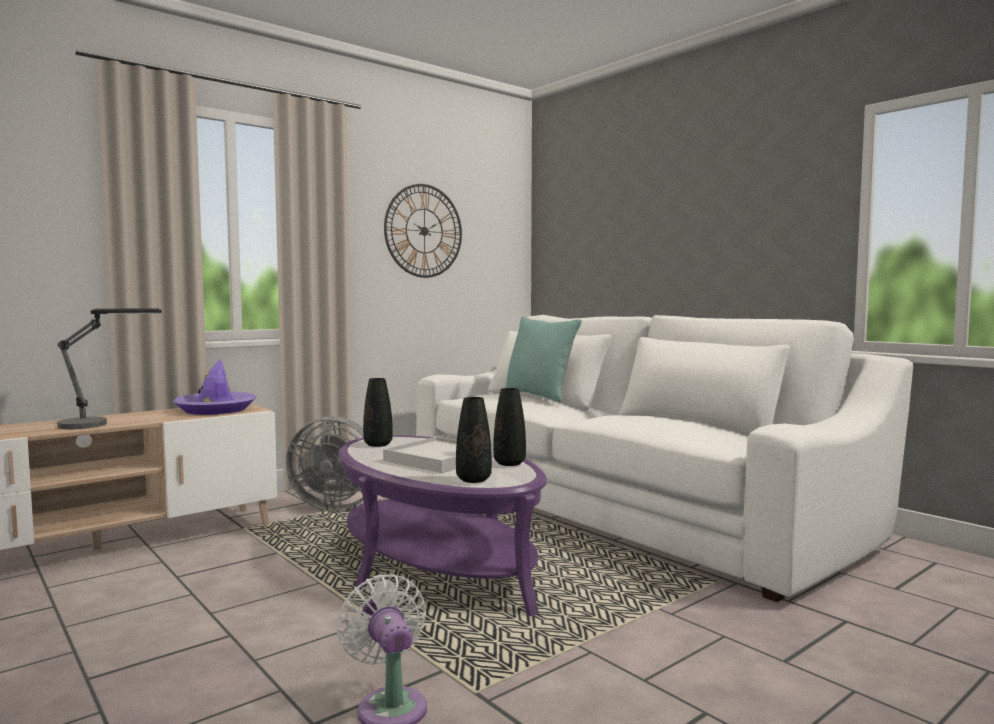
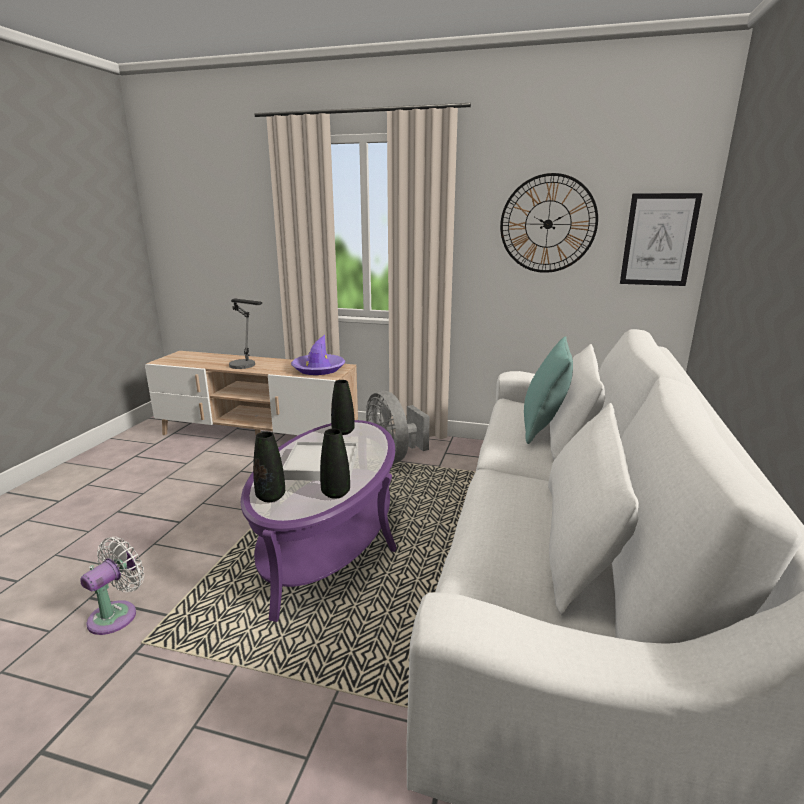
camera: 55 degrees right, 15 degrees up
none -> picture [620,193,703,286]

